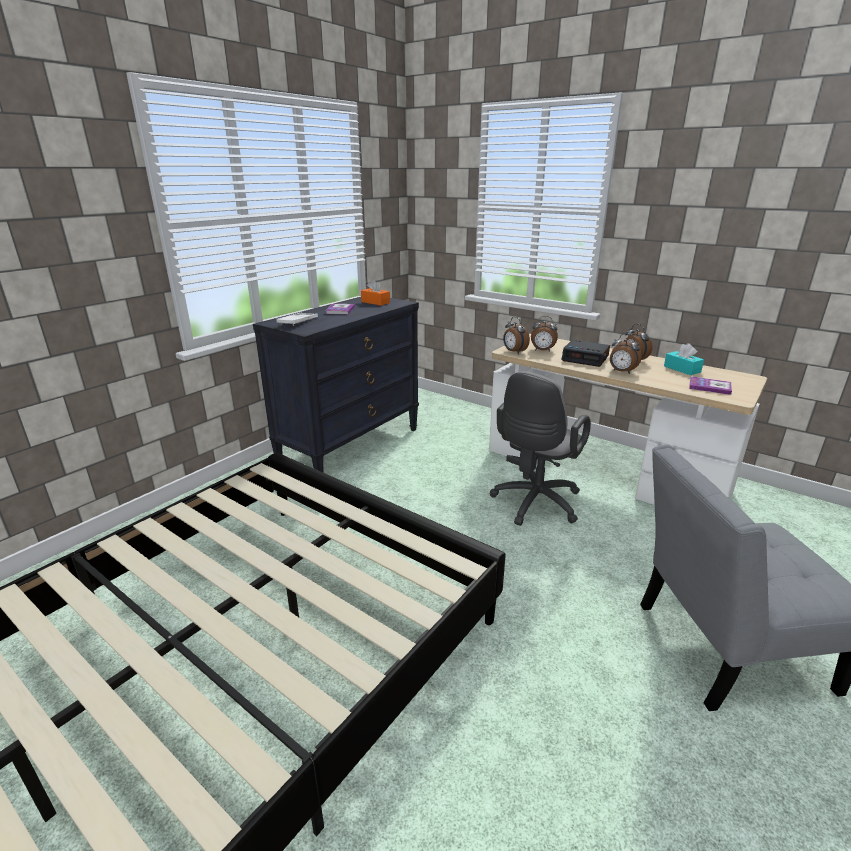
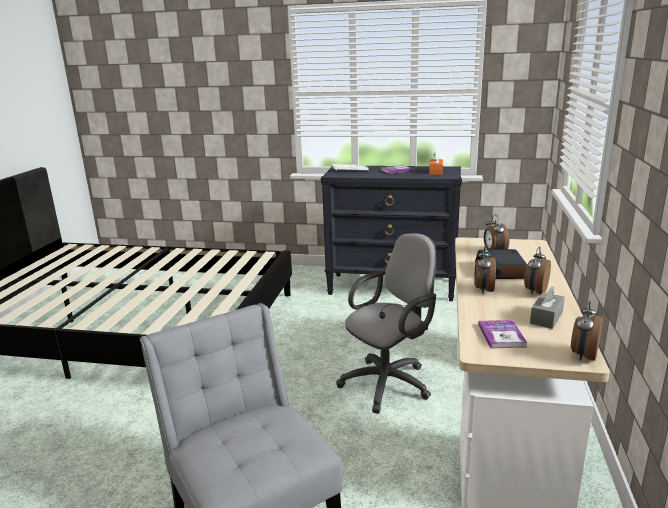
camera: 65 degrees right, 5 degrees down
grey office chair [490,371,591,526] -> grey office chair turned 135 degrees clockwise [336,233,436,414]
alarm clock [503,317,530,354] -> alarm clock moved to [571,301,603,361]
turquoise tissue box [664,343,704,375] -> grey tissue box [530,286,565,329]

